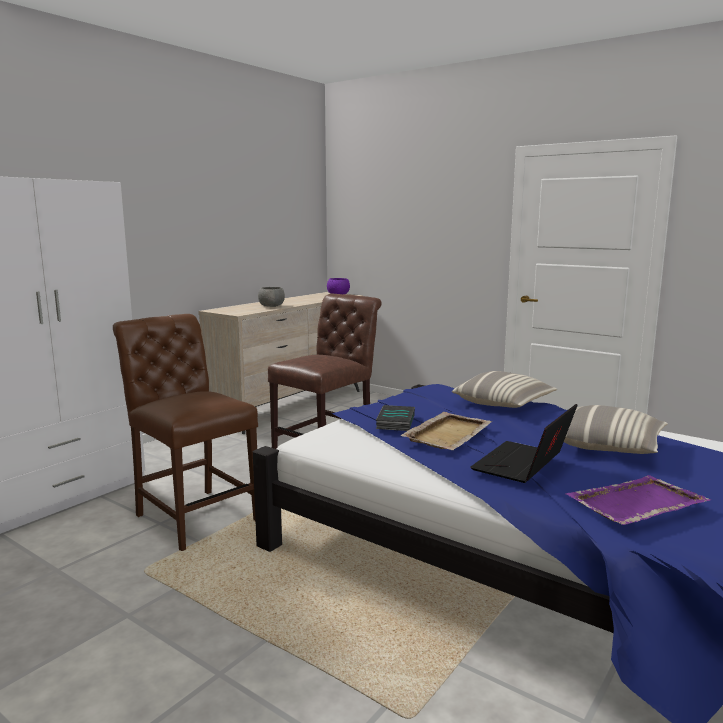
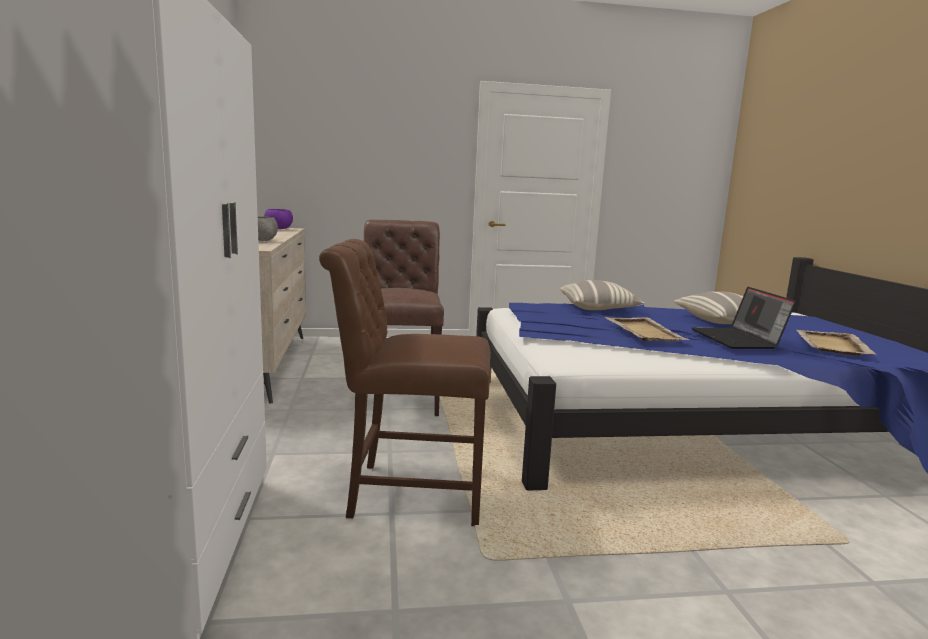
camera: 45 degrees left, 0 degrees up
book [376,405,415,431] -> none
purple tray [566,475,711,525] -> beige tray [797,330,876,356]

